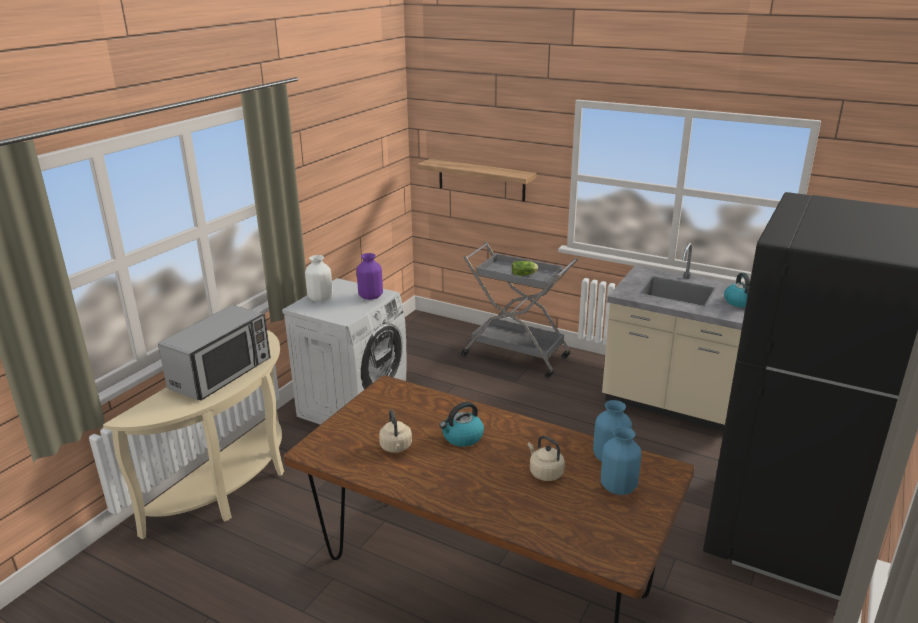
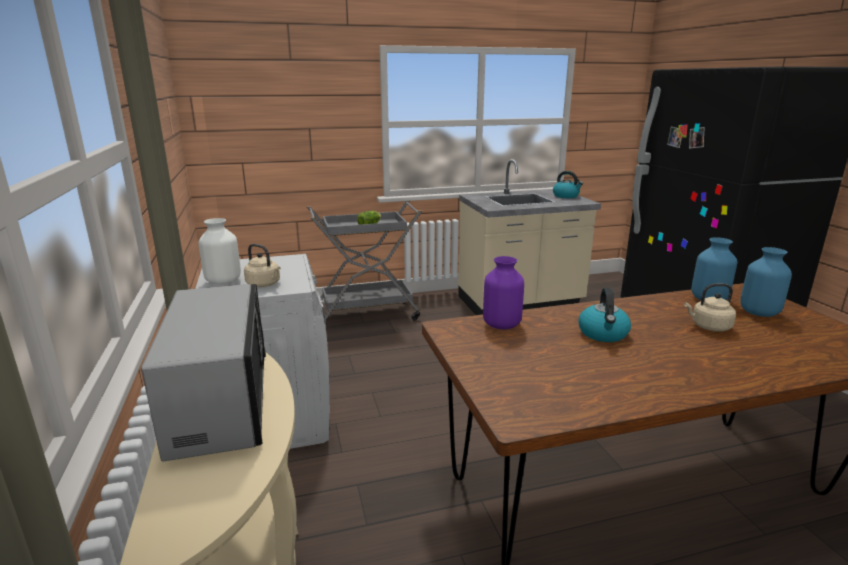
camera: 45 degrees left, 5 degrees down
purple vase [357,253,383,300] -> purple vase moved to [483,256,524,329]
beige kettle [379,410,412,453] -> beige kettle moved to [244,244,281,287]
shelf [417,158,537,201] -> none

